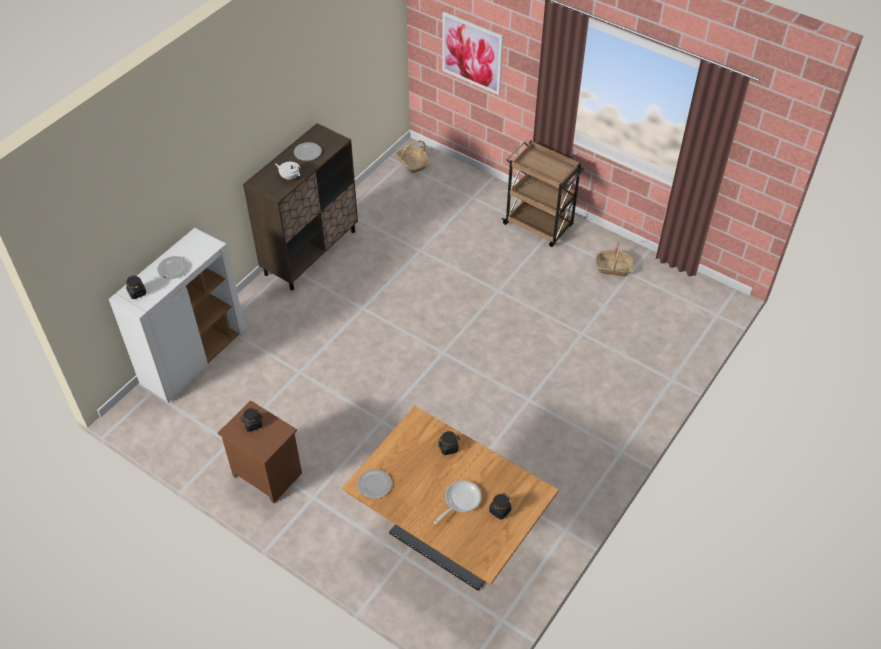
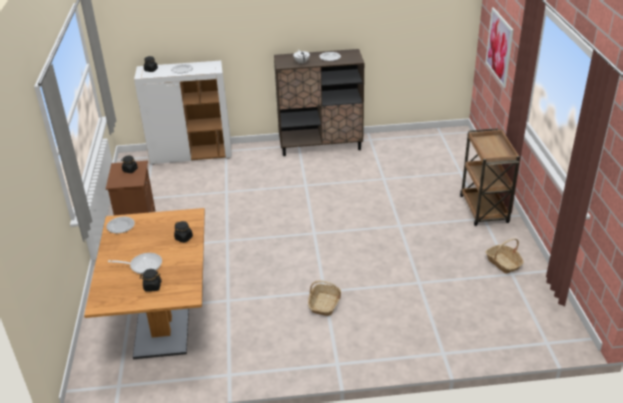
camera: 50 degrees right, 15 degrees down
basket [396,140,429,173] -> basket moved to [308,280,341,316]

